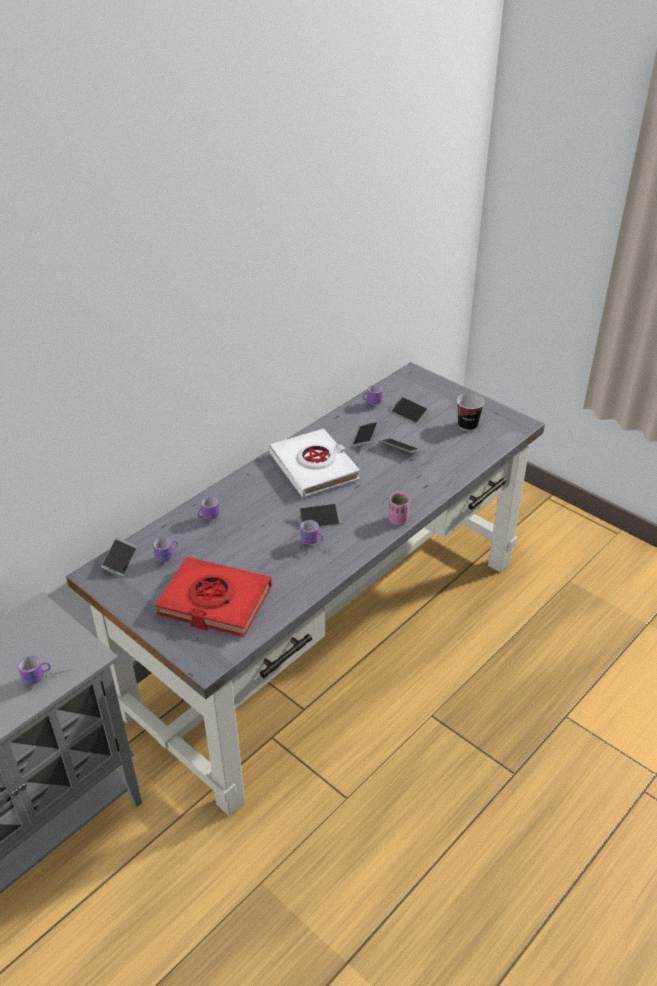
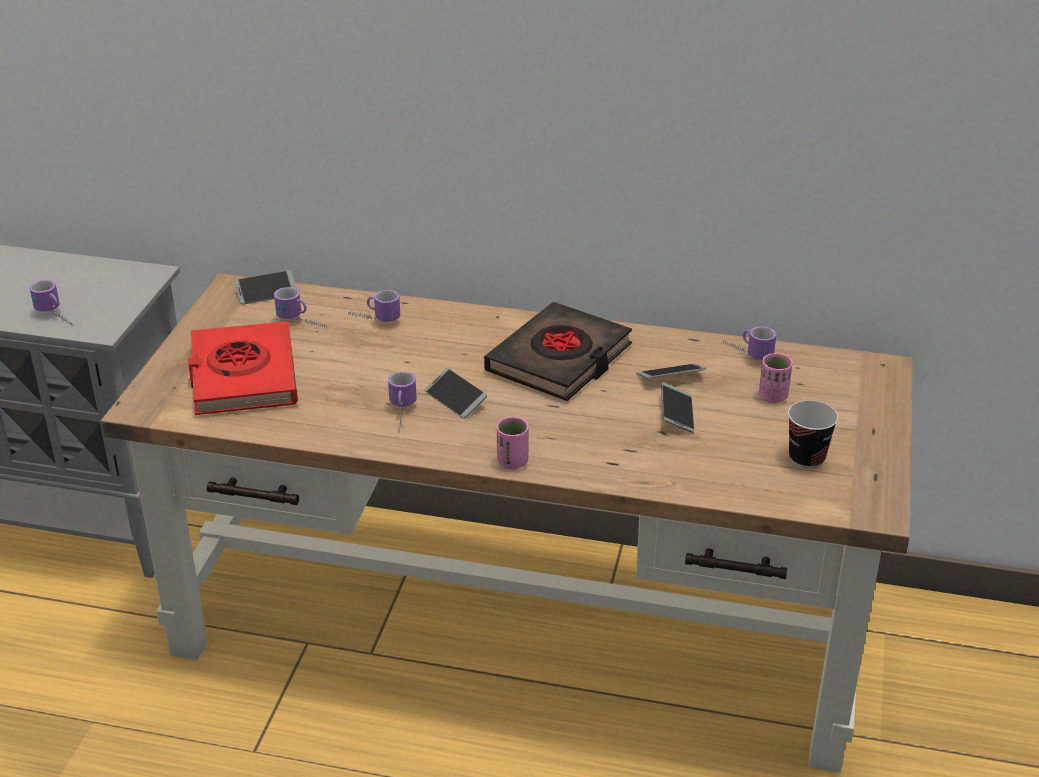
camera: 60 degrees right, 5 degrees down
grey desk [66,362,545,817] -> brown desk [101,273,913,773]
white book [269,429,360,498] -> black book [484,302,632,401]
phone [390,397,430,424] -> pink cup [759,353,792,403]

